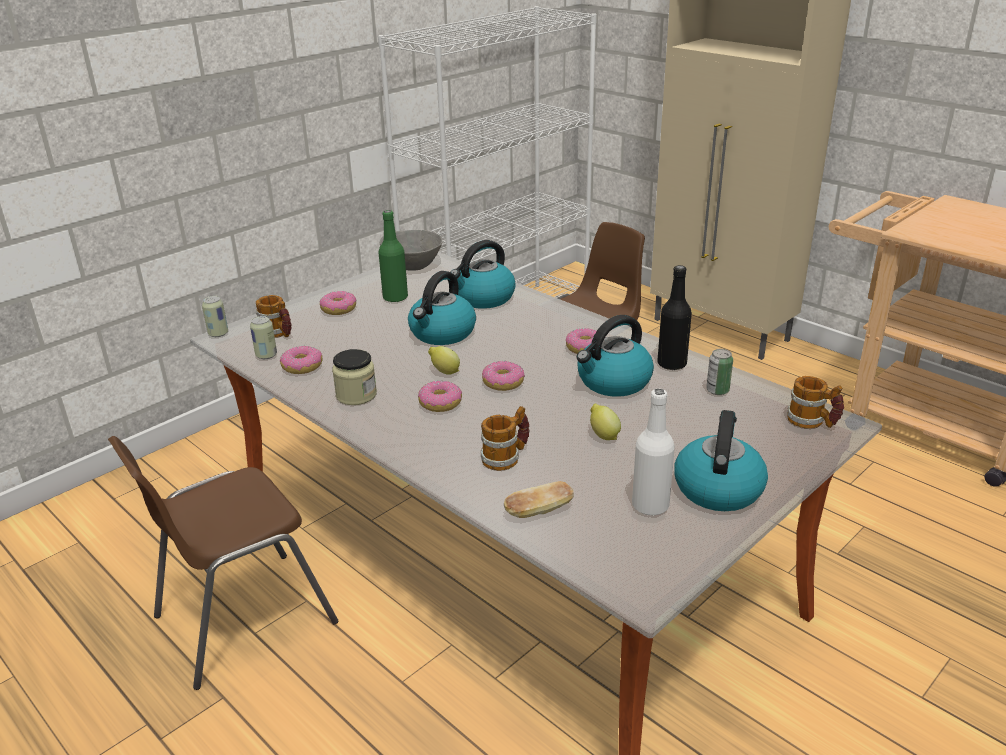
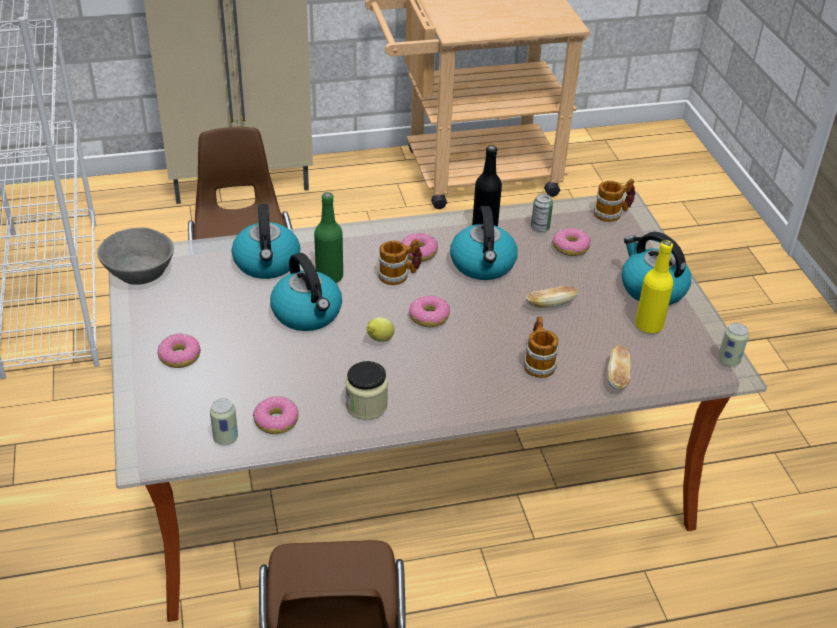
camera: 60 degrees left, 10 degrees up
can [202,296,228,337] -> can moved to [718,323,749,366]
mug [256,295,292,338] -> mug moved to [378,239,422,285]
green bottle [378,210,408,303] -> green bottle moved to [314,192,343,283]
donut [418,380,462,412] -> donut moved to [553,228,591,256]
lemon [590,404,621,440] -> bread [526,286,578,308]
white bottle [632,389,675,516] -> yellow bottle [635,240,673,334]

